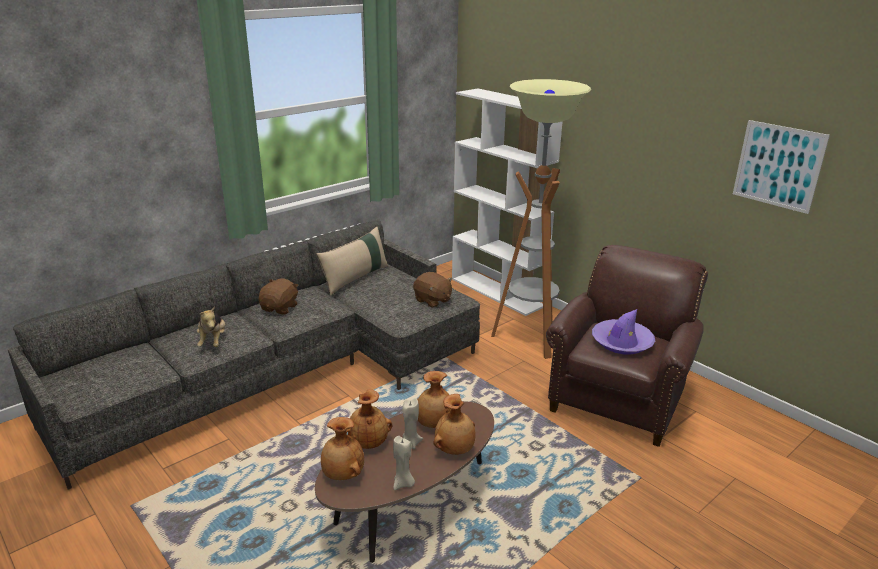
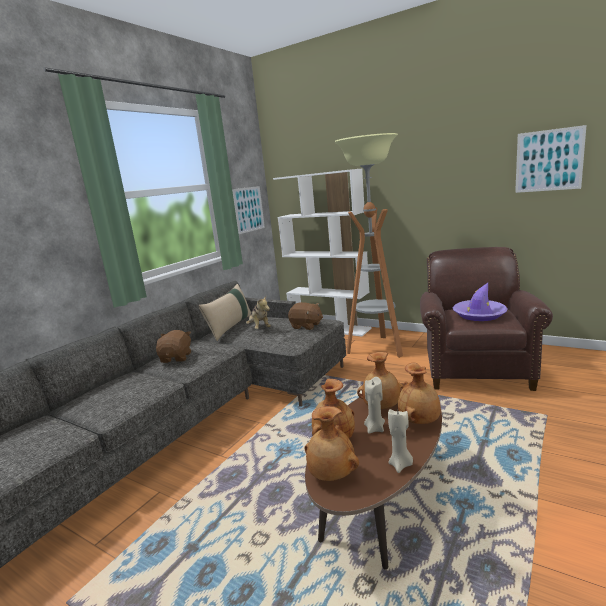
camera: 15 degrees left, 10 degrees down
plush toy [197,306,225,347] -> plush toy moved to [246,296,271,329]
none -> picture [232,186,265,234]

